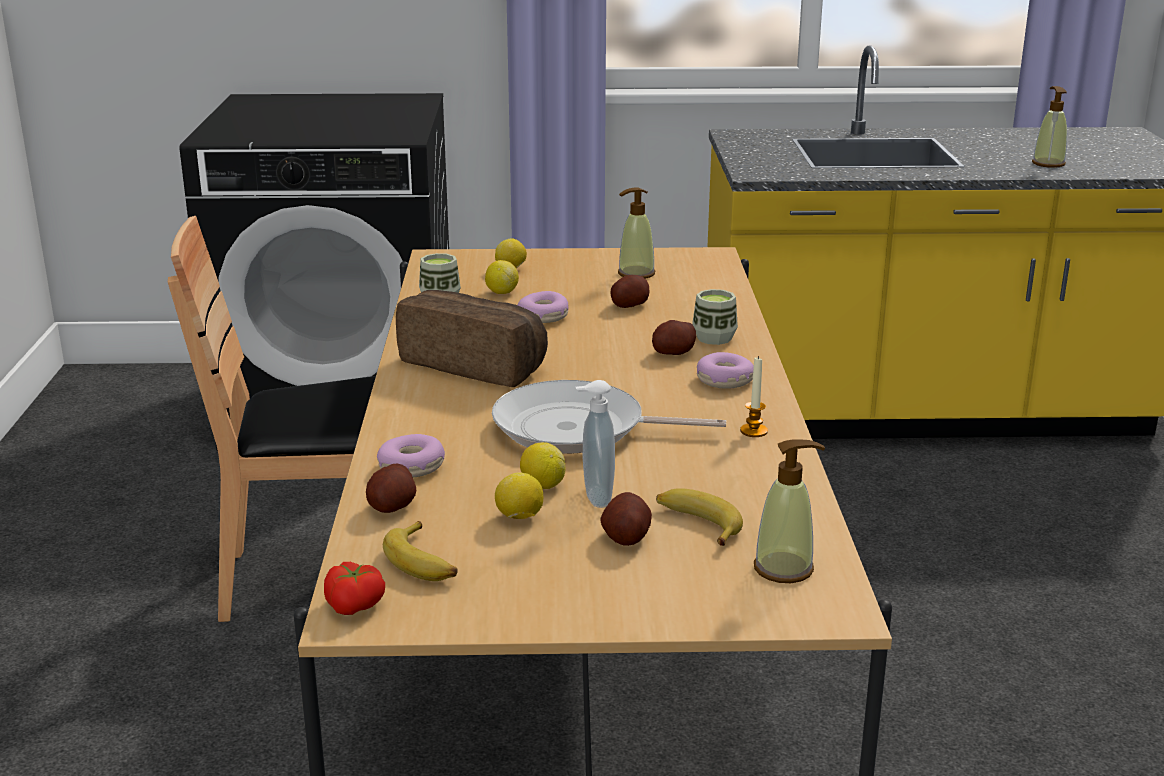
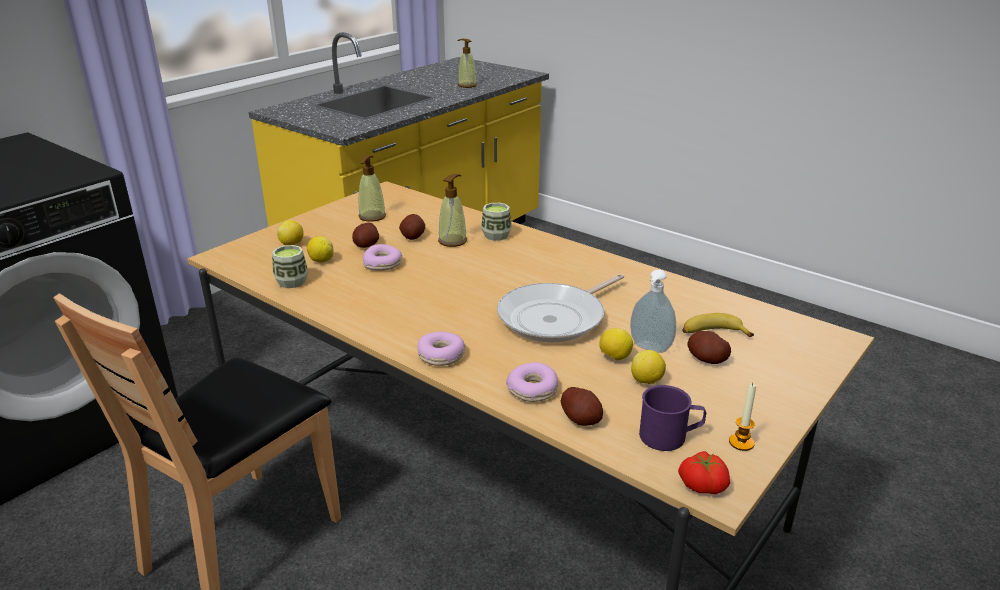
camera: 50 degrees left, 5 degrees up
banana [383,521,458,581] -> purple mug [639,385,706,451]
bread [396,290,548,387] -> none
potato [652,320,696,355] -> potato moved to [352,223,379,248]
donut [697,352,754,389] -> donut moved to [417,332,466,366]
candle [740,356,768,437] -> candle moved to [729,383,756,451]
soap dispenser [754,440,825,583] -> soap dispenser moved to [438,174,467,247]

